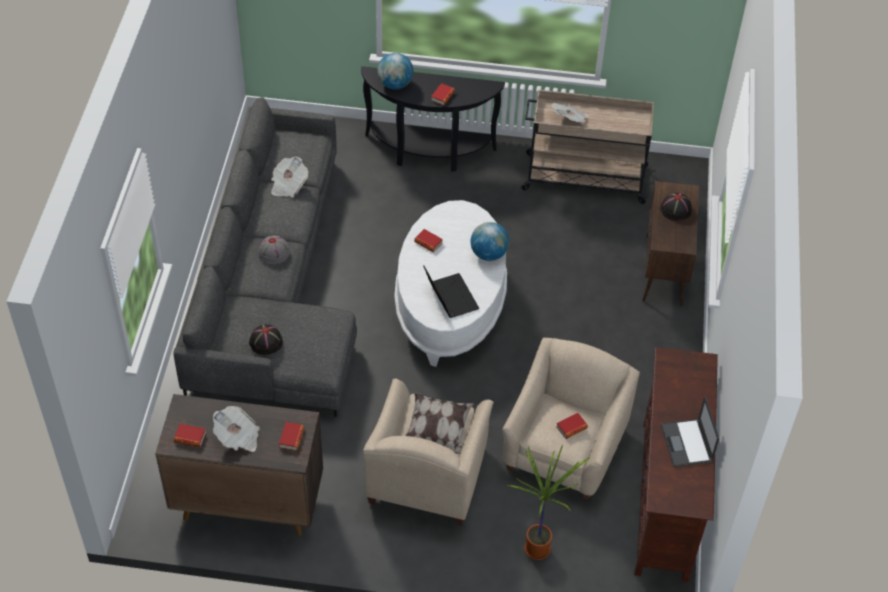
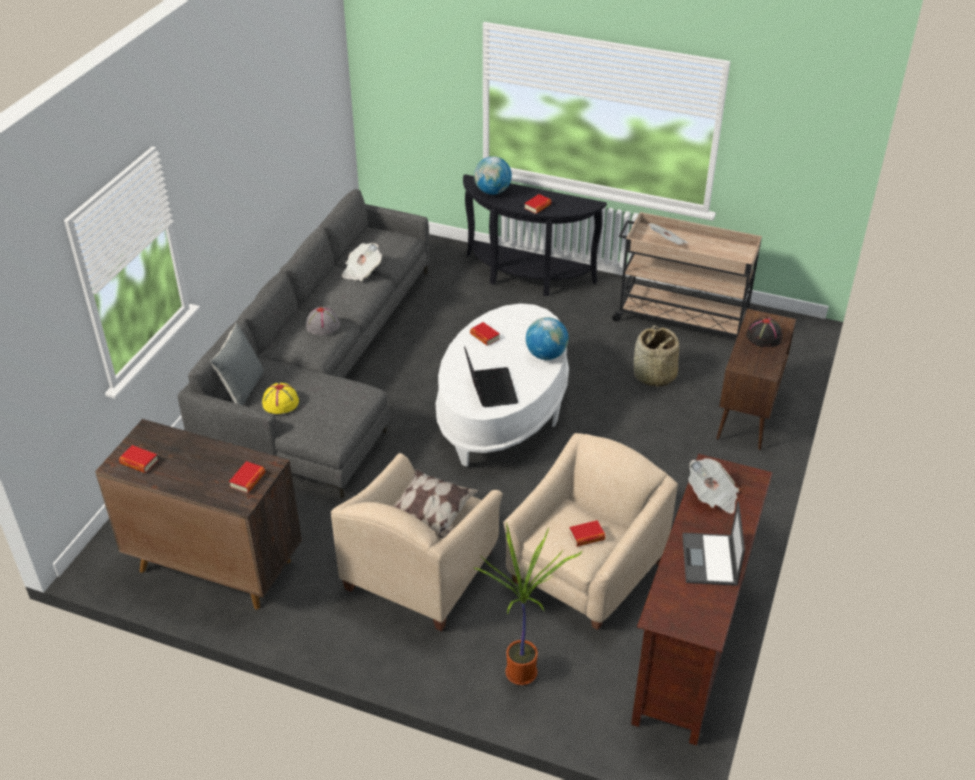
camera: 15 degrees right, 10 degrees down
newspaper [213,406,260,452] -> newspaper moved to [688,458,739,514]
black hat [249,324,283,355] -> yellow hat [262,383,299,414]
none -> grey pillow [210,323,264,405]
none -> basket [634,325,679,387]

